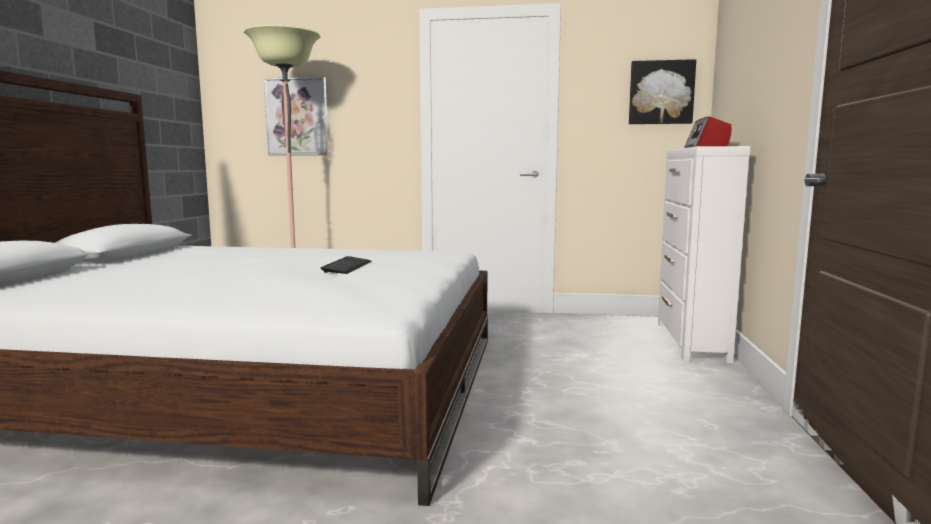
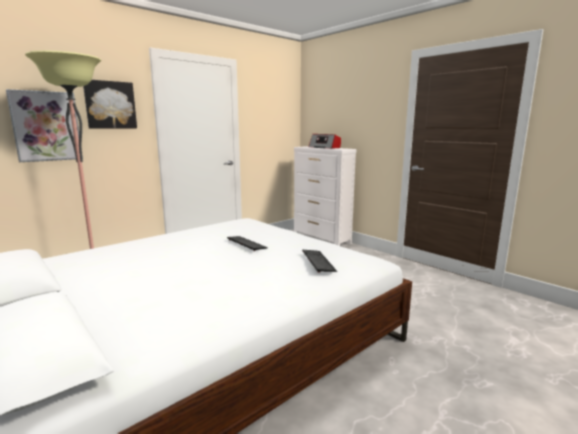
camera: 50 degrees left, 5 degrees up
picture [629,59,696,124] -> picture moved to [83,80,137,129]
none -> keyboard [302,250,337,273]

